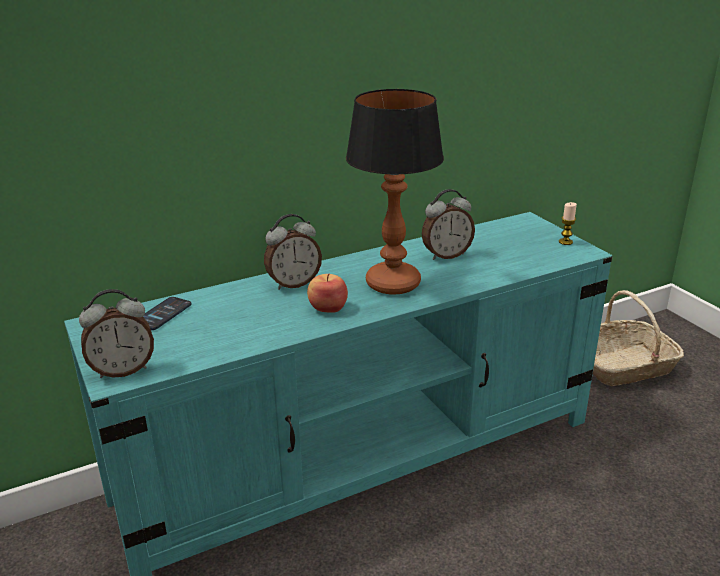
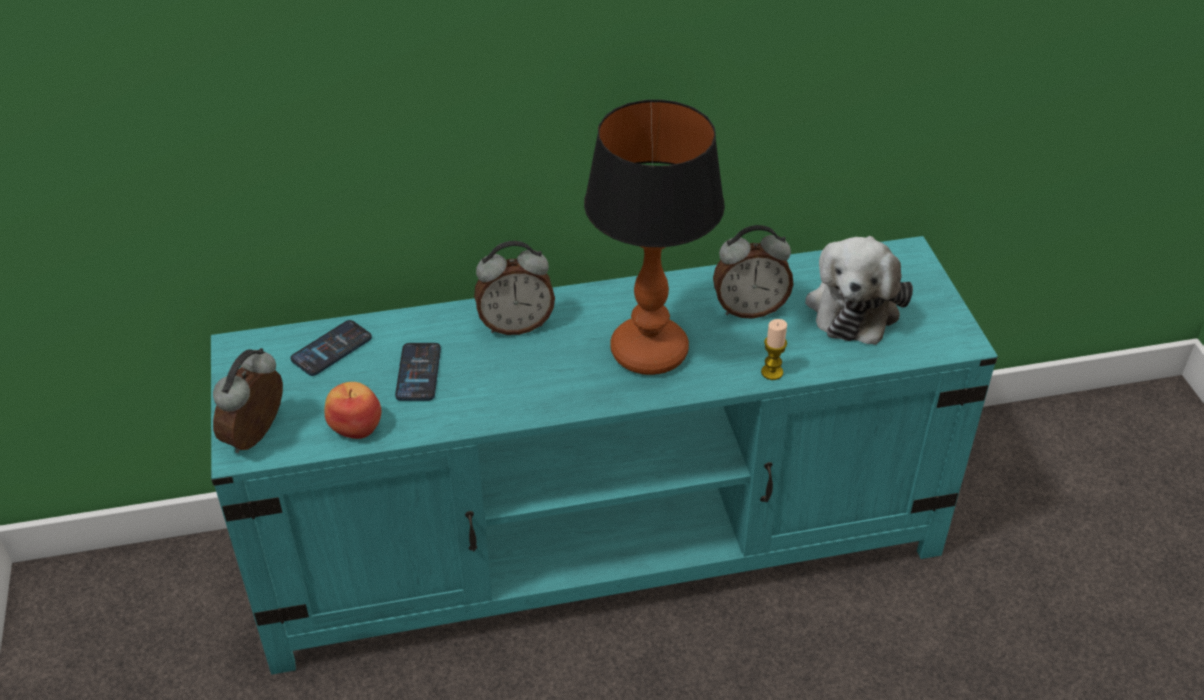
camera: 15 degrees right, 15 degrees up
alarm clock [79,289,154,378] -> alarm clock turned 120 degrees clockwise [213,348,283,453]
apple [307,274,348,313] -> apple moved to [324,382,381,439]
candle [559,202,577,245] -> candle moved to [761,319,787,380]
basket [593,290,684,386] -> none
none -> phone [395,343,441,401]
none -> plush toy [805,236,913,345]

